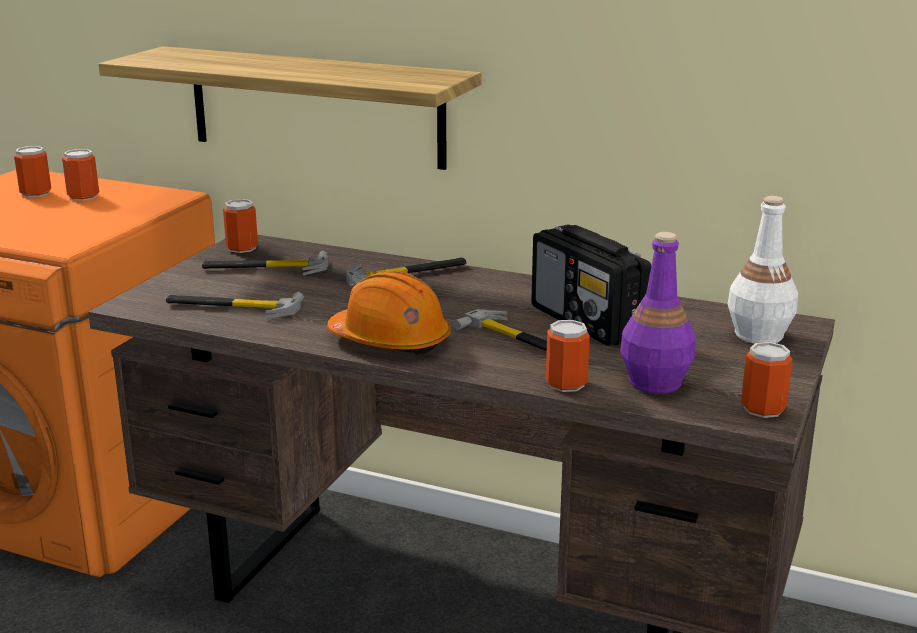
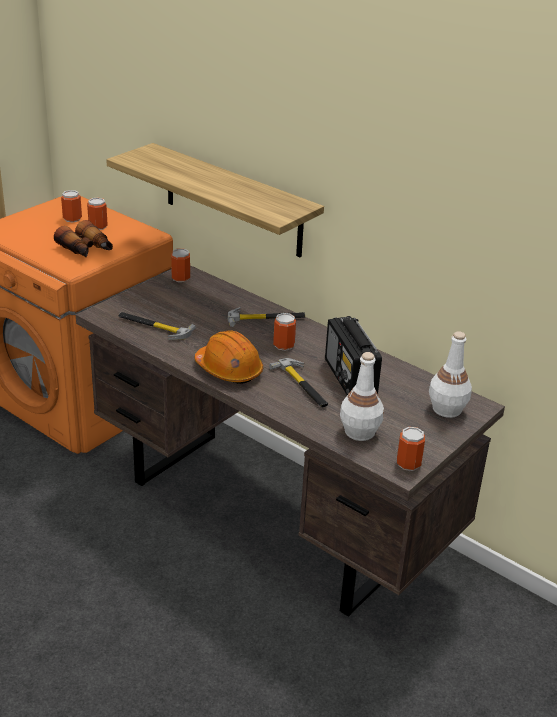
camera: 15 degrees right, 10 degrees up
hammer [202,251,328,275] -> none
can [546,320,590,392] -> can moved to [273,313,296,351]
purple bottle [620,232,696,394] -> white bottle [340,352,384,441]
none -> binoculars [54,220,113,257]

